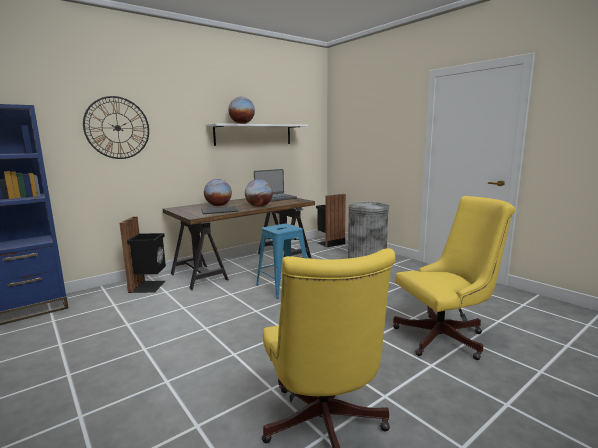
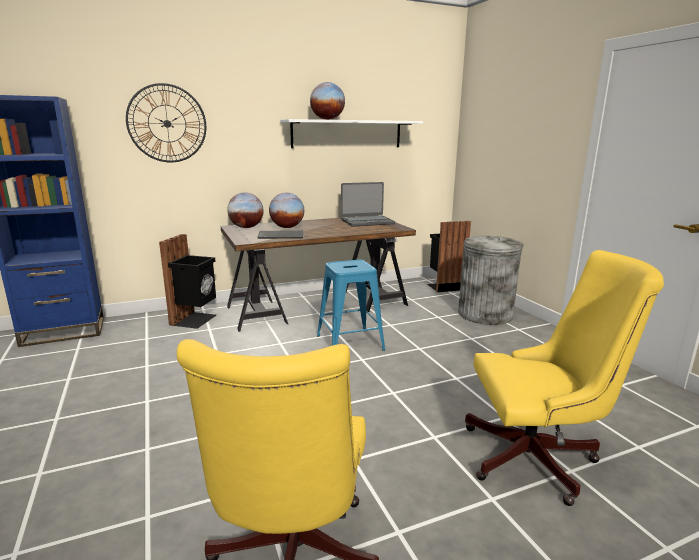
camera: 15 degrees right, 5 degrees up
globe [245,179,273,207] -> globe moved to [227,192,264,228]

